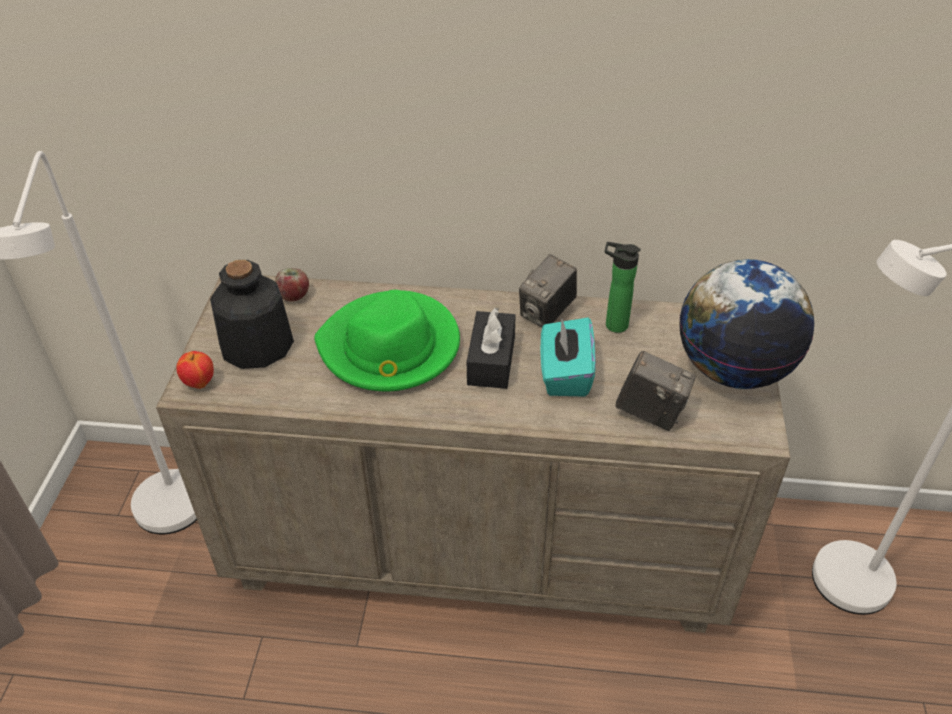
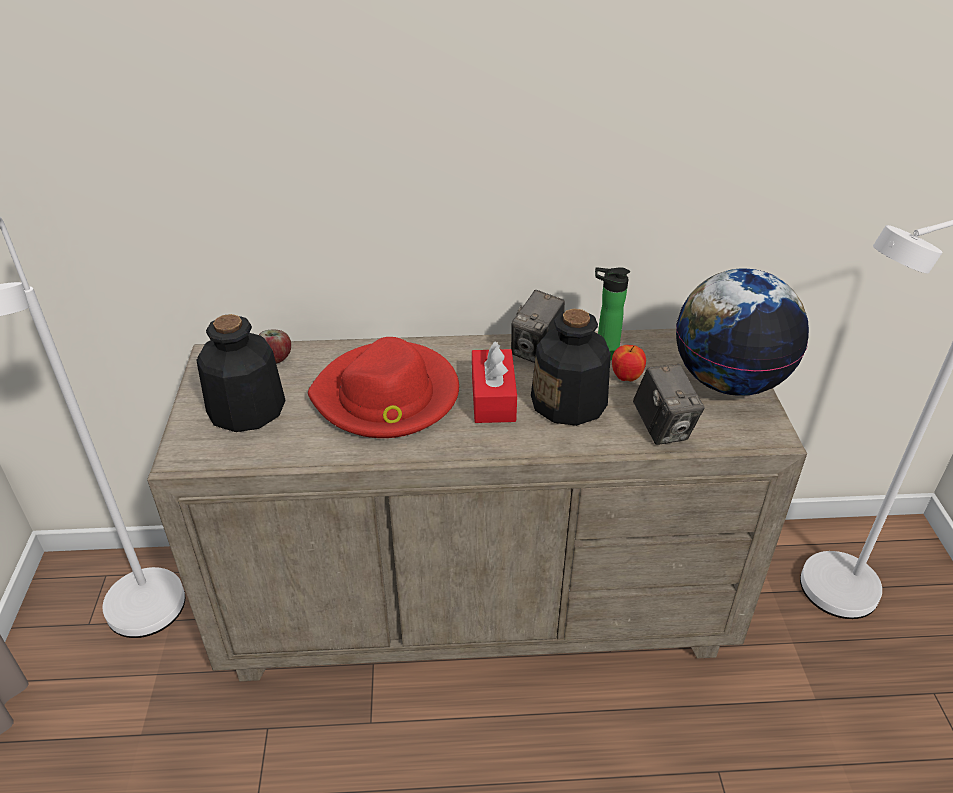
camera: 10 degrees left, 5 degrees down
apple [176,351,214,389] -> apple moved to [612,345,646,381]
green hat [314,290,460,392] -> red hat [308,337,459,438]
black tissue box [467,308,516,389] -> red tissue box [472,341,517,423]
turquoise tissue box [541,317,596,397] -> bottle [531,309,611,426]
camera [615,351,696,431] -> camera turned 60 degrees clockwise [633,364,705,445]

